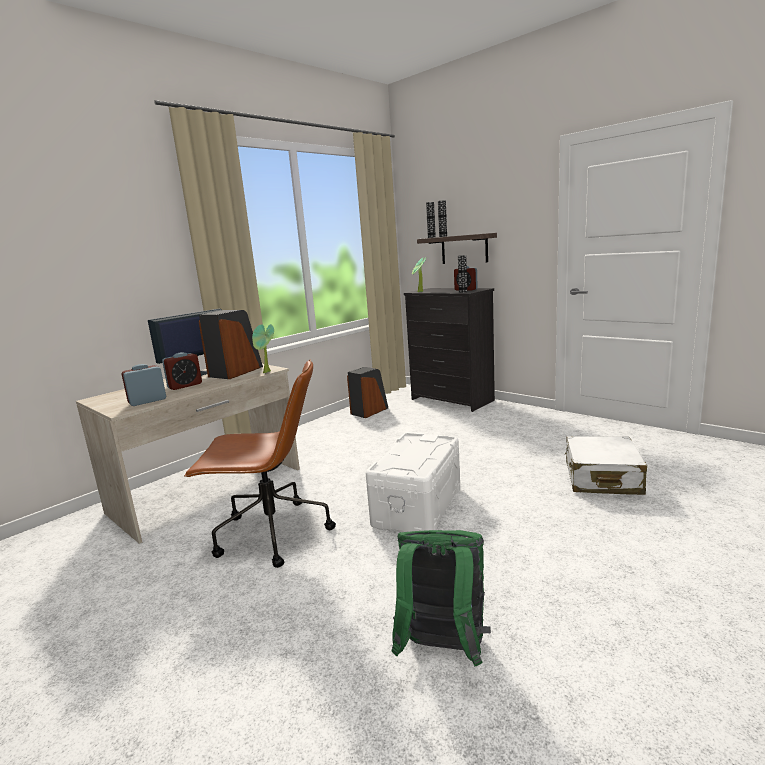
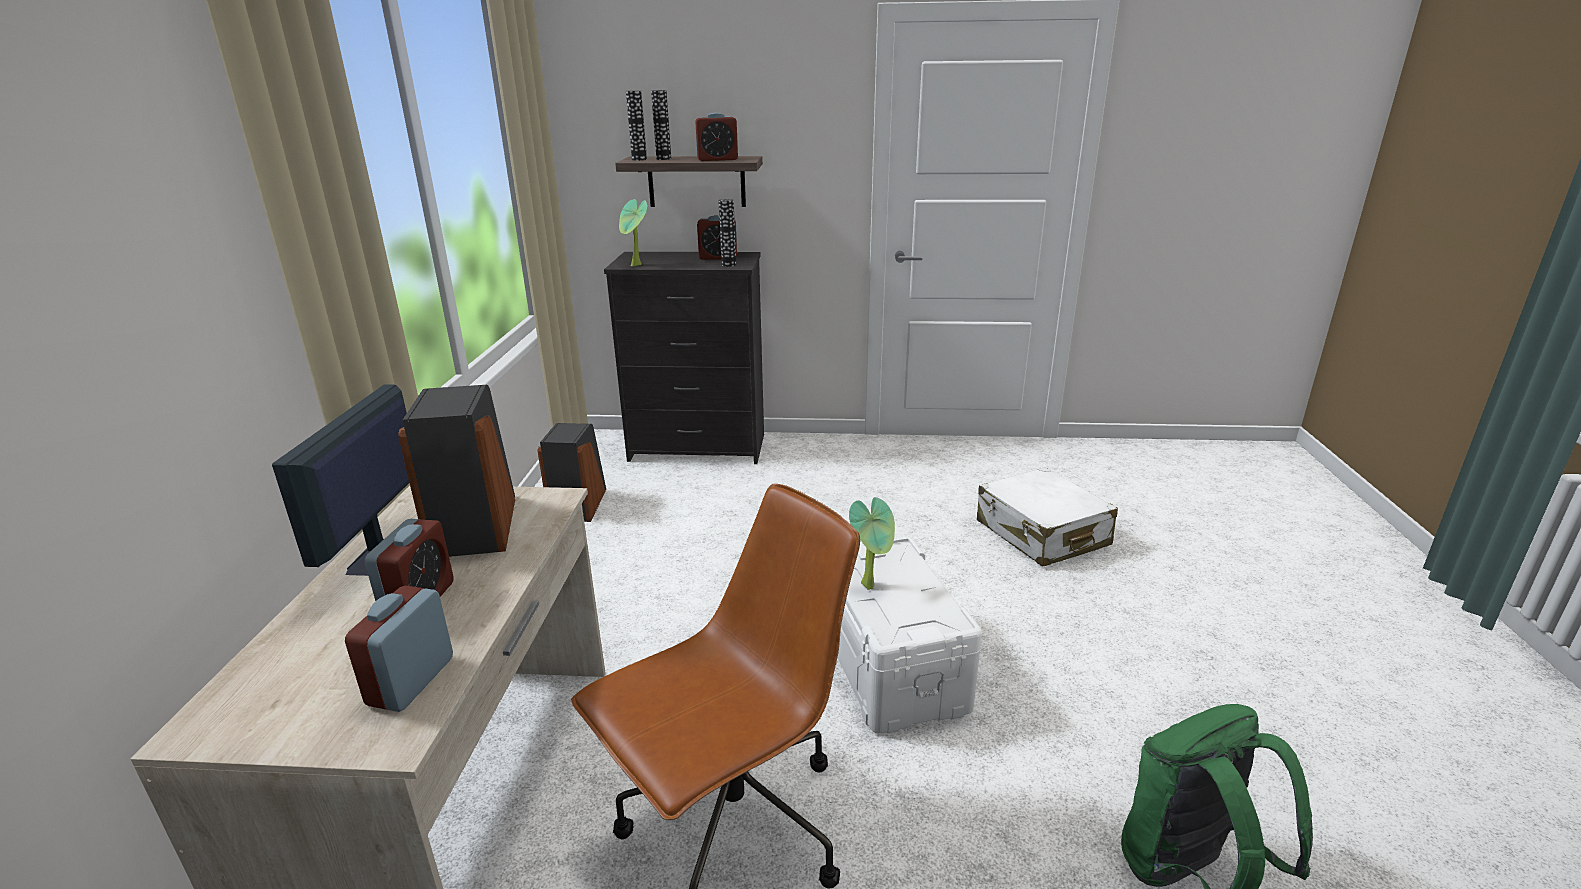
camera: 40 degrees left, 10 degrees up
potted plant [252,324,274,373] -> potted plant moved to [849,497,895,590]
none -> alarm clock [695,113,738,161]

